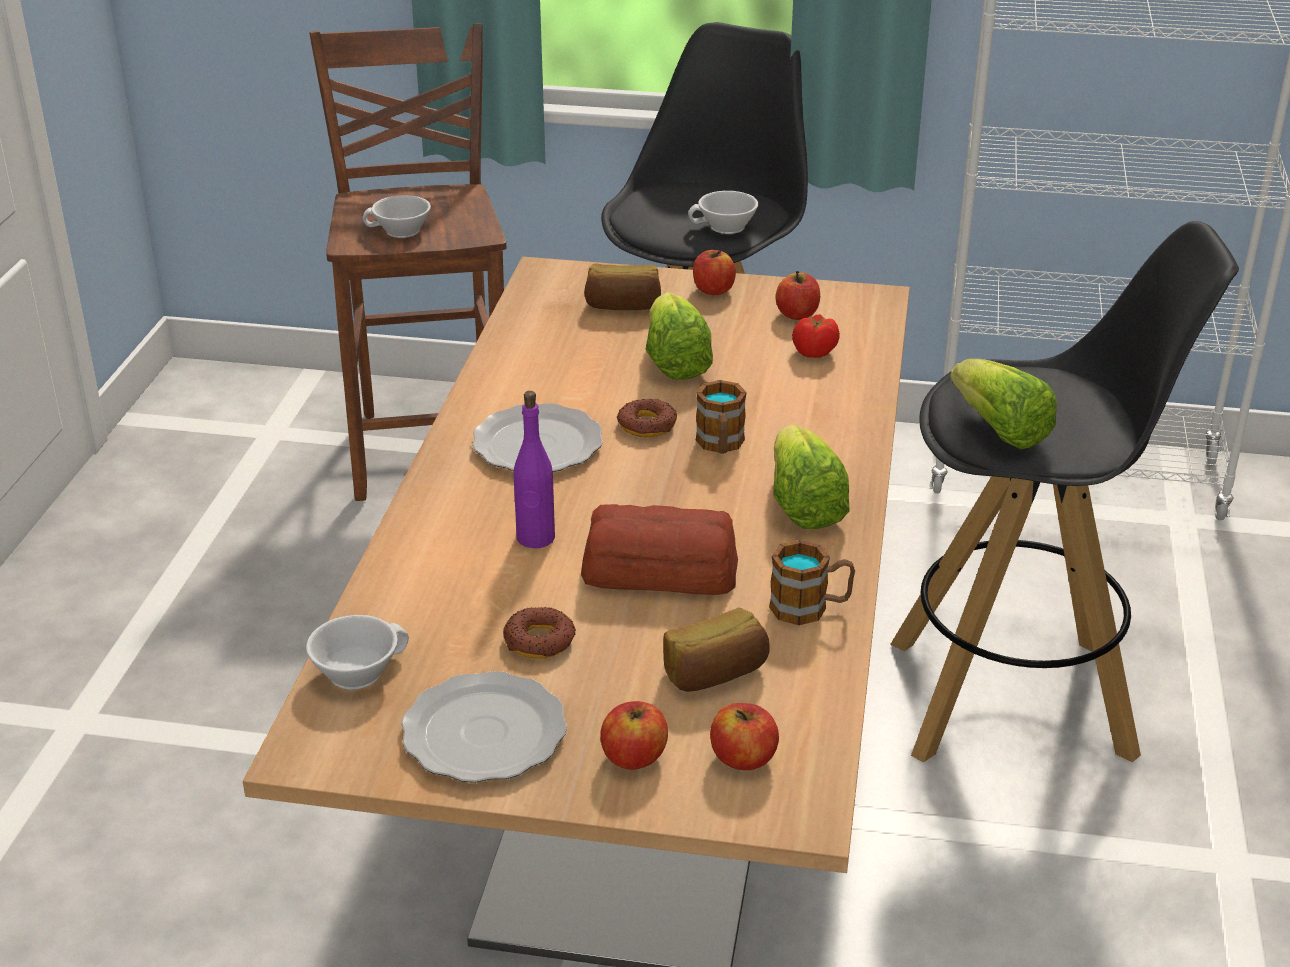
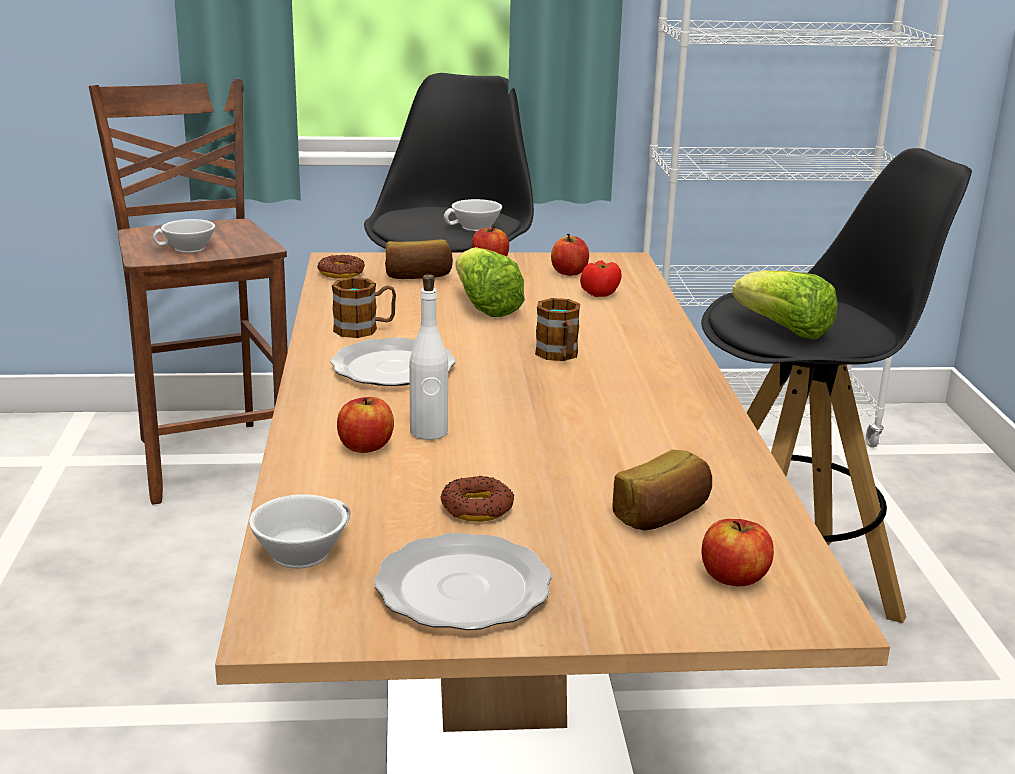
camera: 15 degrees left, 10 degrees down
purple bottle [514,391,555,548] -> white bottle [409,274,448,440]
bread [581,504,738,595] -> none
apple [600,701,668,770] -> apple moved to [337,397,394,453]
donut [617,399,677,437] -> donut moved to [317,255,365,279]
mug [769,540,855,625] -> mug moved to [332,277,396,338]
lettuce [773,424,850,529] -> none

